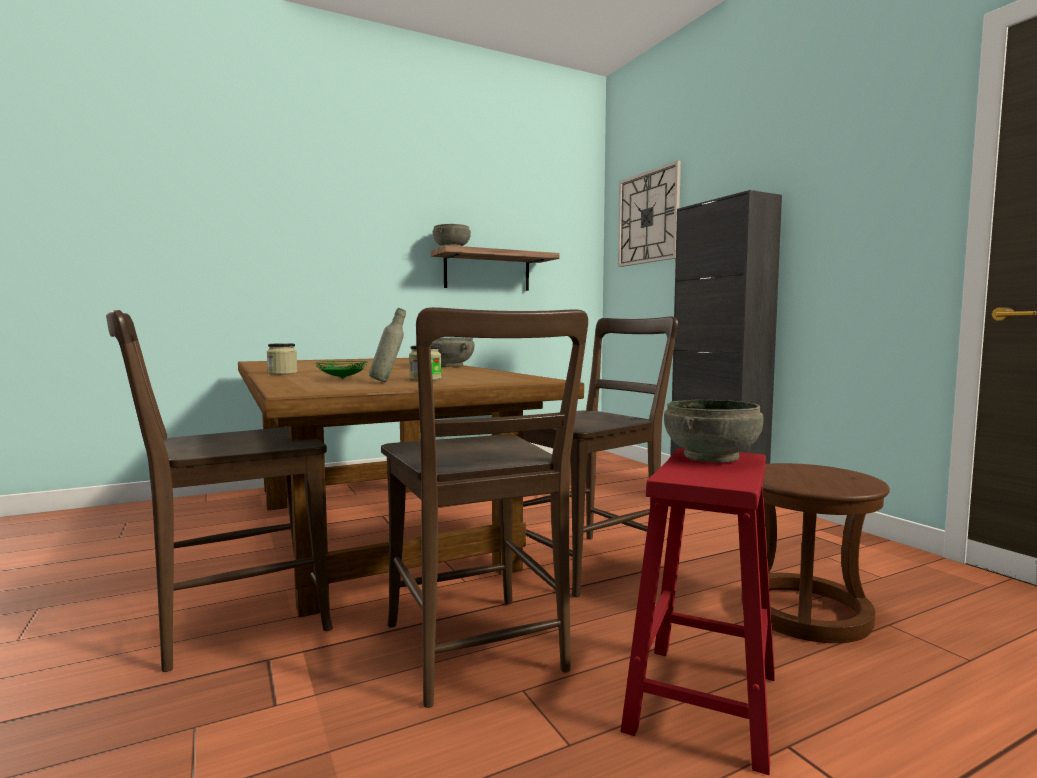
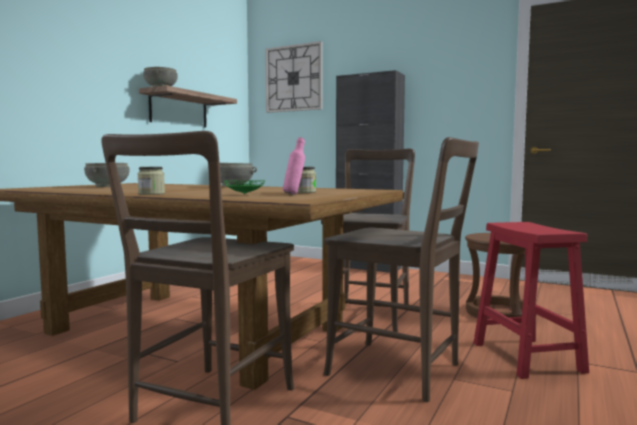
camera: 35 degrees left, 0 degrees up
grey bottle [369,308,406,382] -> pink bottle [283,137,305,195]
grey bowl [664,400,764,462] -> grey bowl moved to [84,163,129,187]

